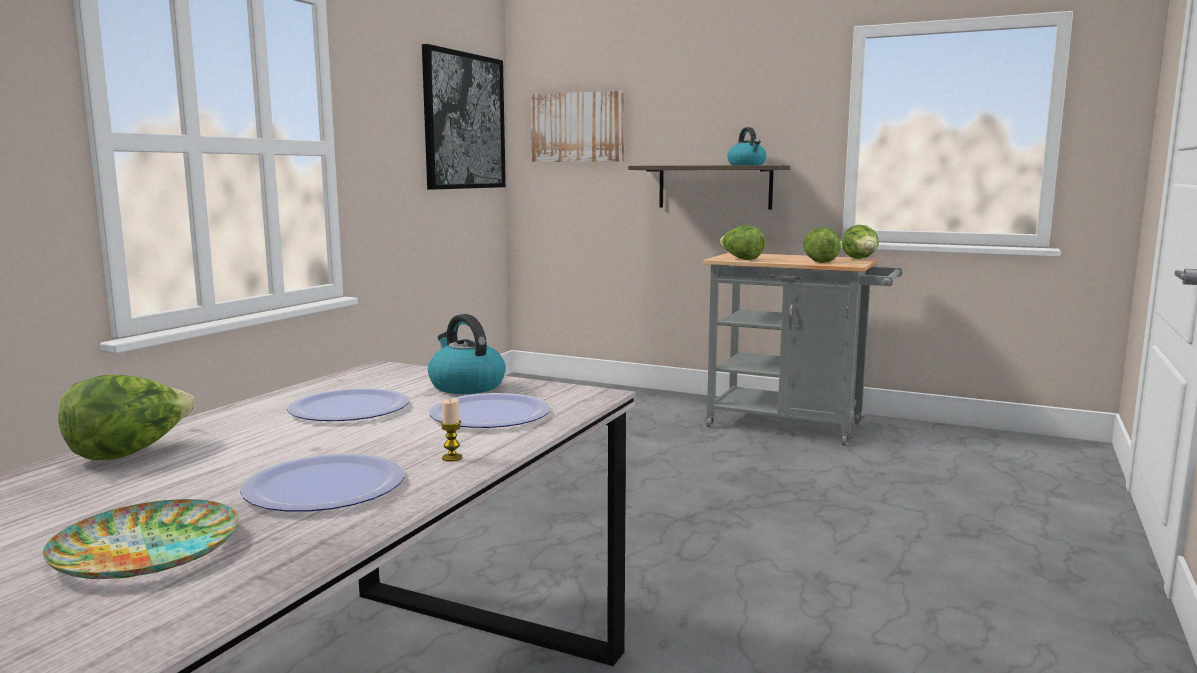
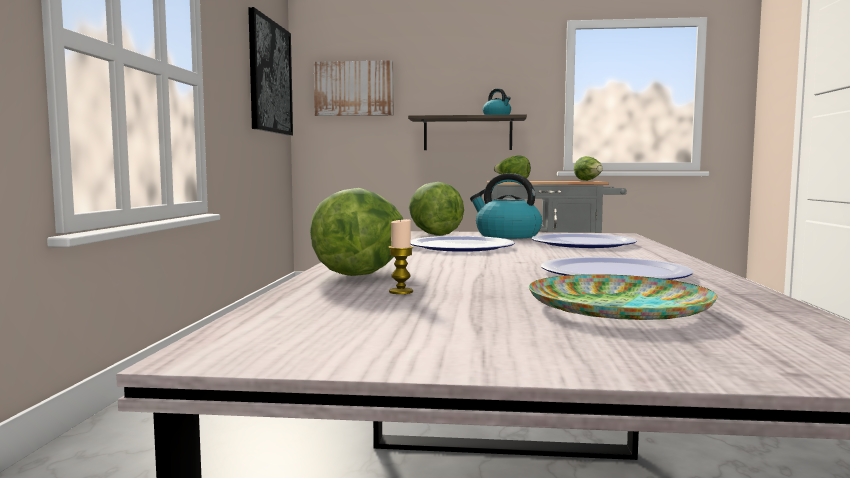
camera: 20 degrees left, 5 degrees down
candle [440,399,462,462] -> candle moved to [388,219,413,294]
lettuce [804,227,841,263] -> lettuce moved to [409,182,464,236]

